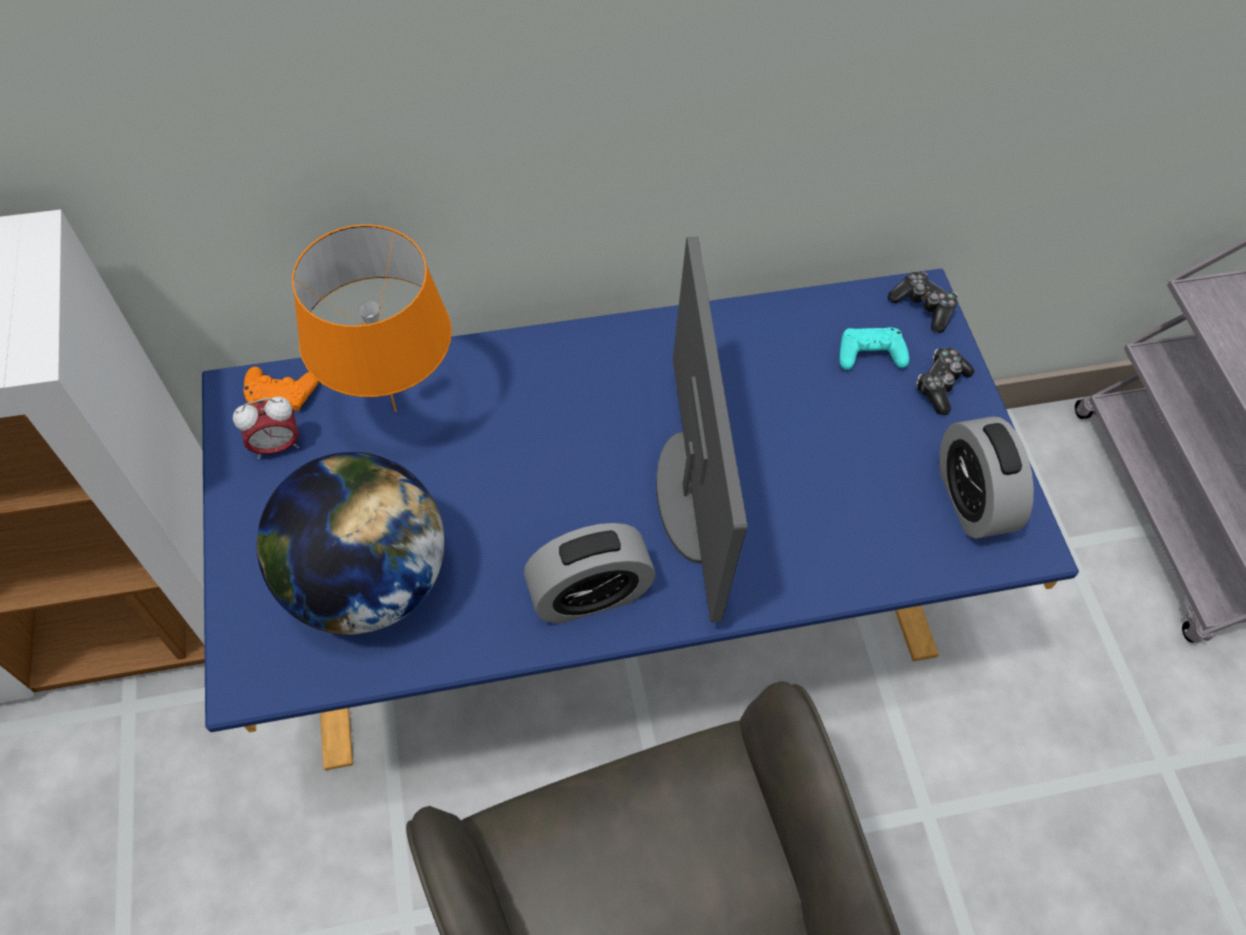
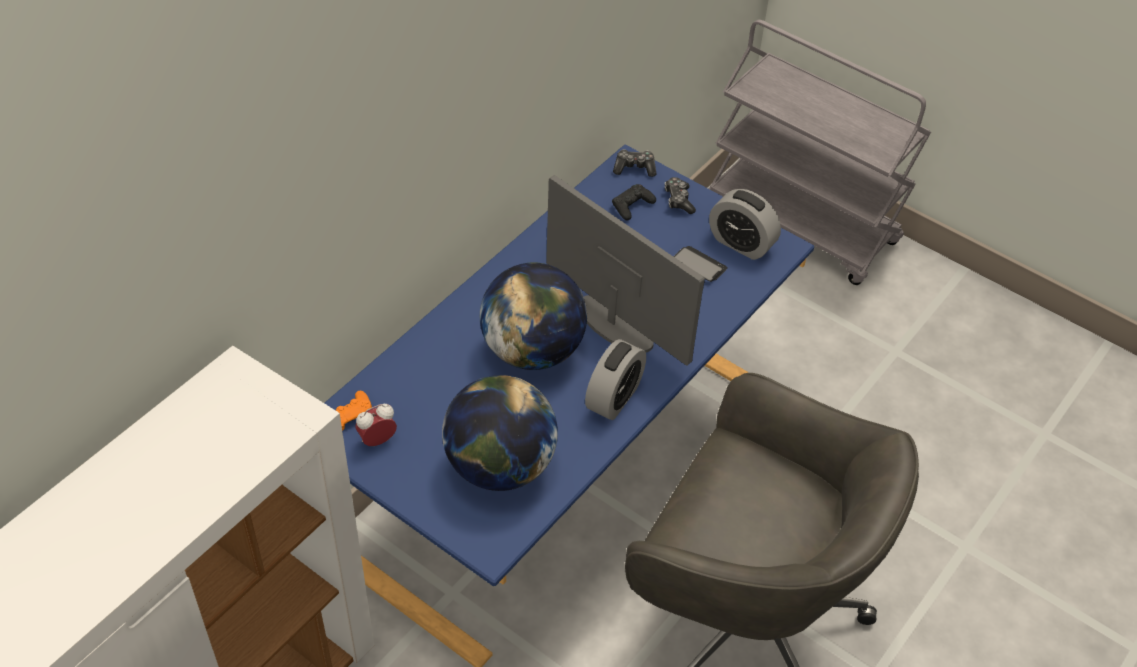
camera: 40 degrees left, 10 degrees down
alarm clock [233,397,299,459] -> alarm clock turned 150 degrees counterclockwise [355,404,397,446]
orange table lamp [292,225,452,412] -> none
turquoise game controller [840,327,909,370] -> black game controller [612,184,656,221]
none -> globe [480,262,587,370]
none -> phone [673,246,727,282]

